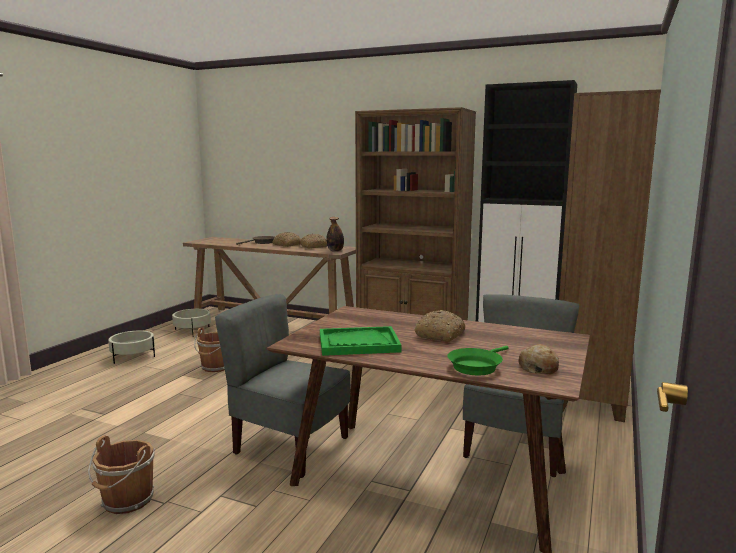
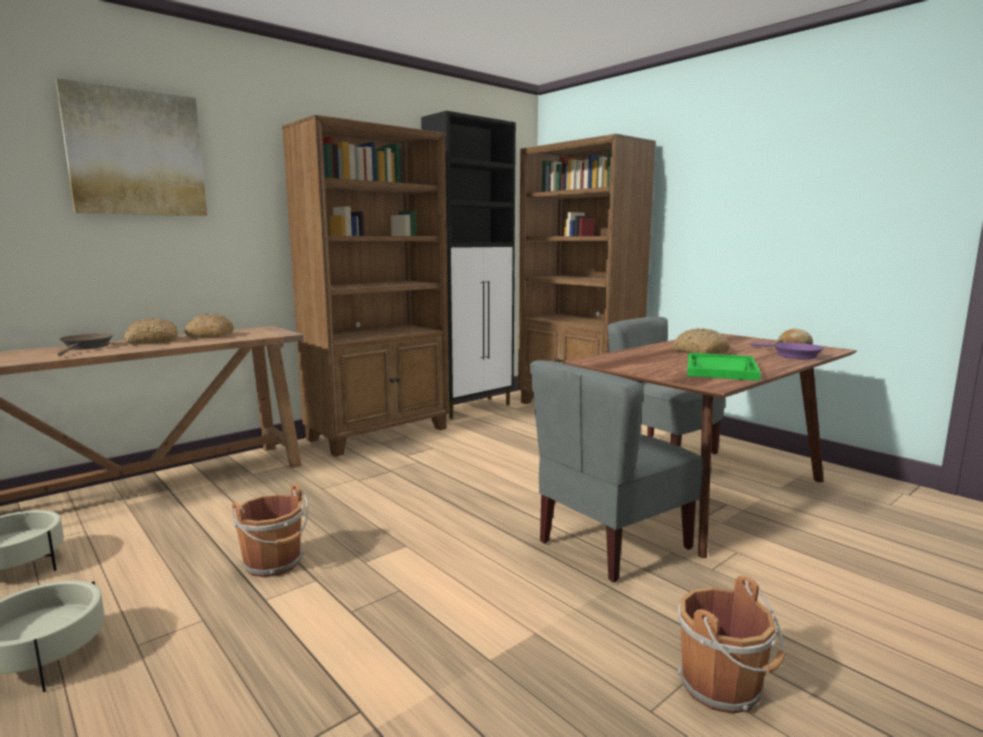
camera: 65 degrees left, 0 degrees up
bottle [326,217,344,252] -> none
green frying pan [447,346,509,375] -> purple frying pan [750,343,824,359]
none -> picture [56,78,207,216]

